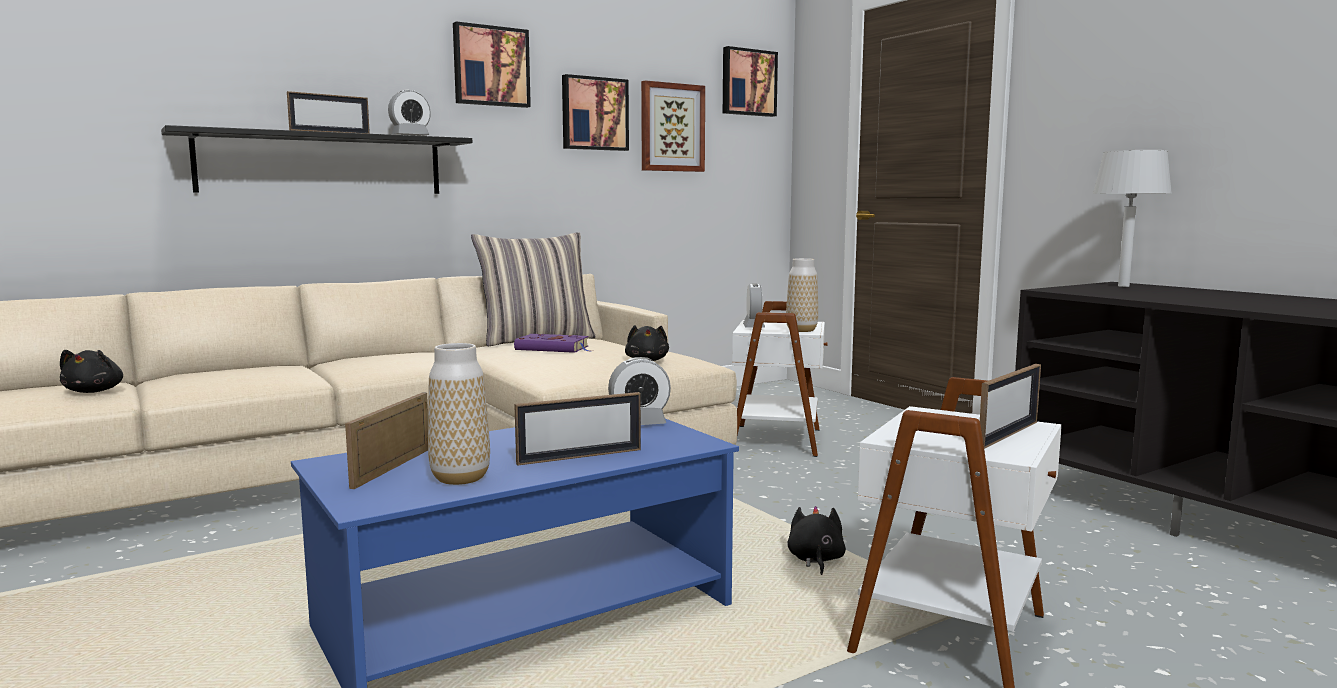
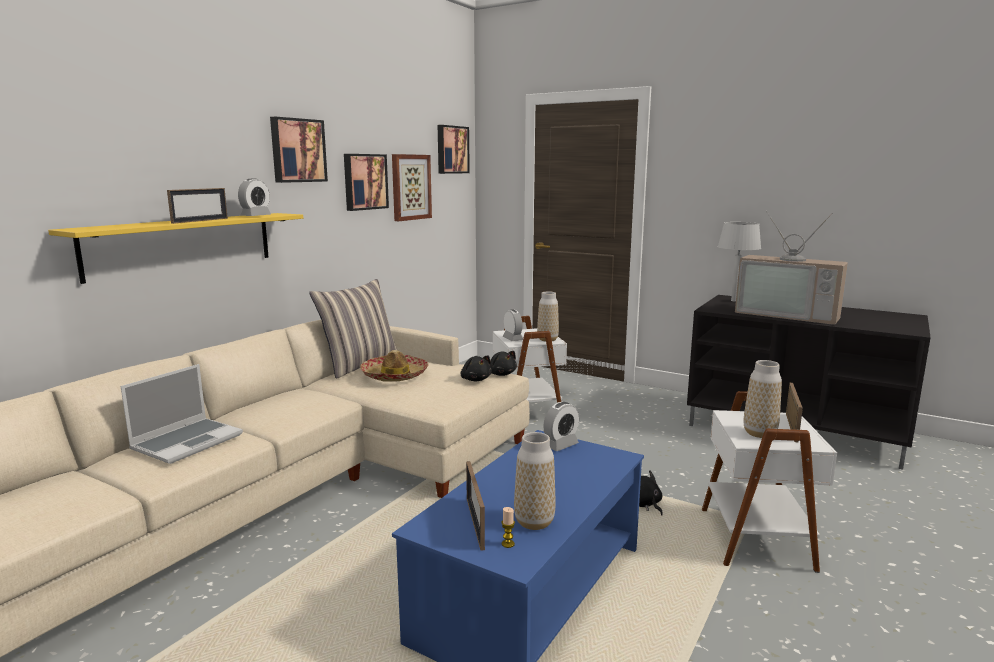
camera: 25 degrees left, 5 degrees up
black plush toy [60,350,123,393] -> black plush toy moved to [490,351,517,376]
black shelf [161,125,472,194] -> yellow shelf [48,213,303,284]
purple book [514,334,592,353] -> hat [360,350,428,382]
picture frame [514,392,641,466] -> none
none -> laptop [121,364,243,464]
none -> candle [501,507,515,548]
none -> television [735,211,848,325]
none -> vase [744,360,782,438]

